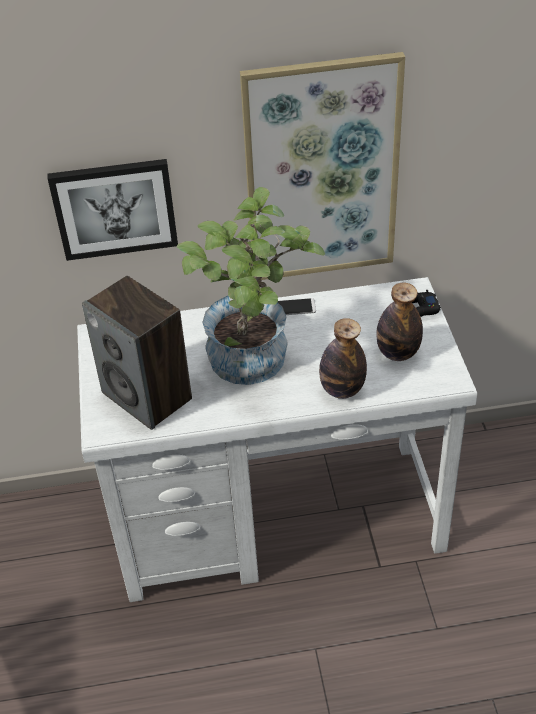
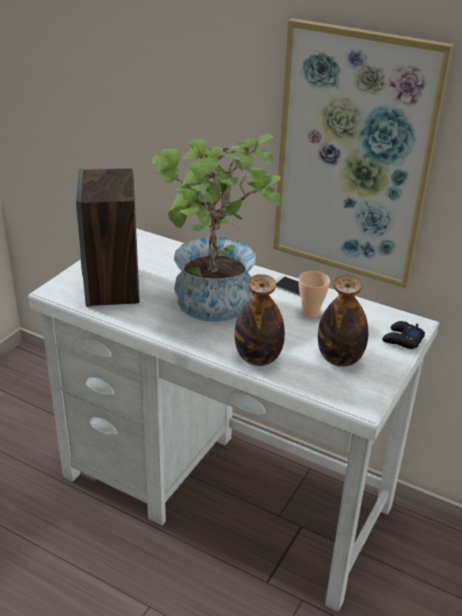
camera: 35 degrees right, 10 degrees down
picture [48,159,178,261] -> none
none -> cup [299,271,330,317]

